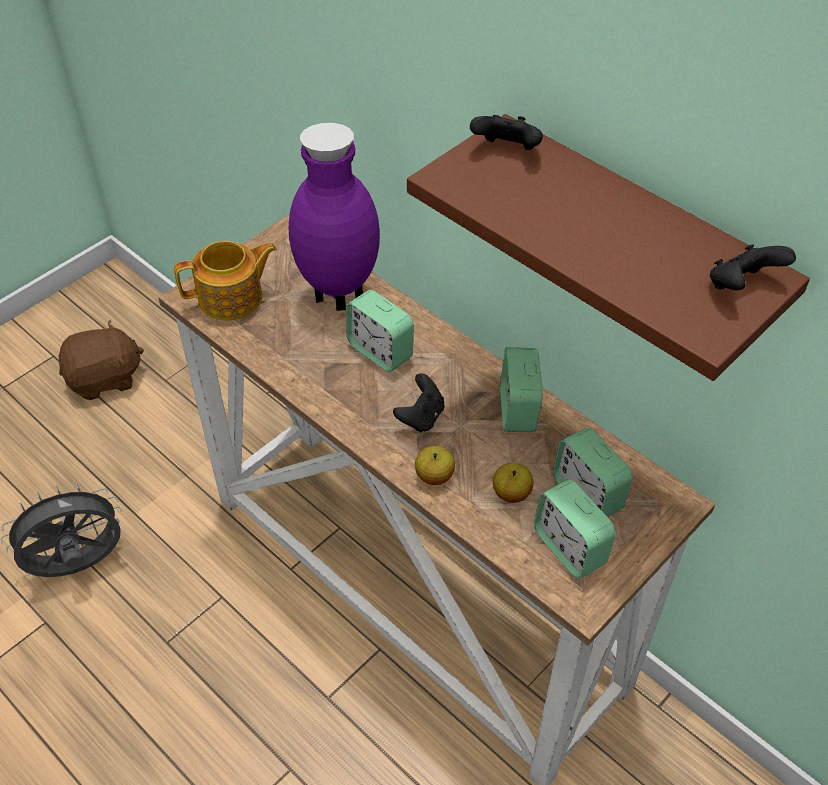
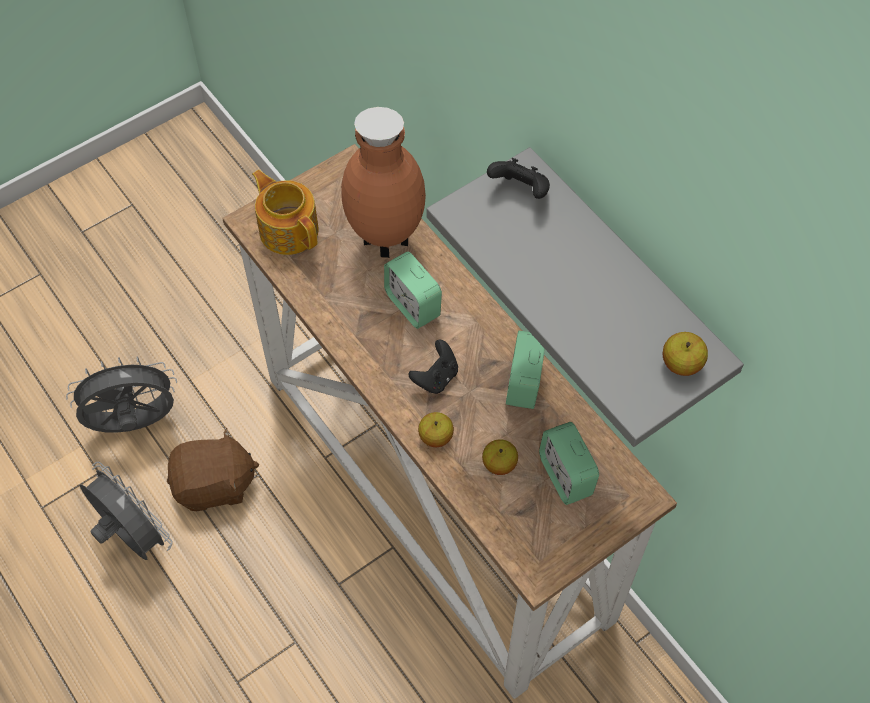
camera: 10 degrees right, 10 degrees up
brown plush toy [58,320,144,400] -> brown plush toy moved to [167,428,259,511]
teapot [174,241,277,321] -> teapot turned 120 degrees counterclockwise [252,170,319,255]
purple vase [289,123,380,311] -> brown vase [341,107,426,258]
brown shelf [407,114,810,381] -> grey shelf [426,147,744,447]
alarm clock [534,479,616,579] -> none
black game controller [710,244,796,290] -> apple [663,332,708,376]
none -> grey fan [80,462,173,560]

